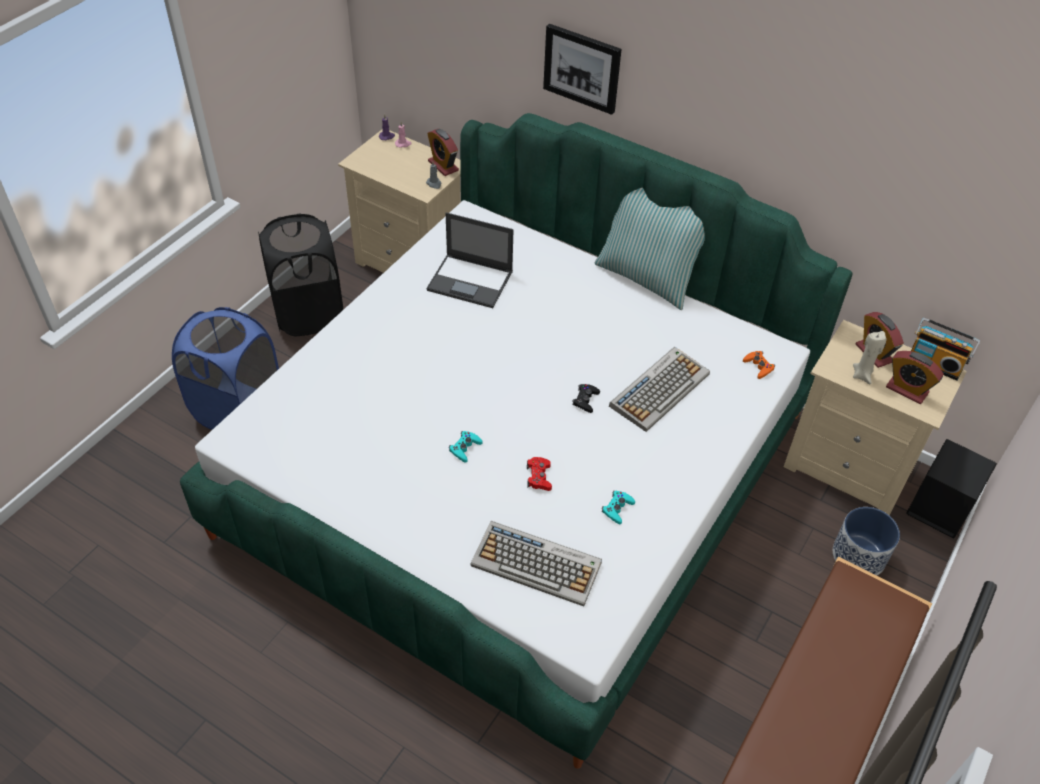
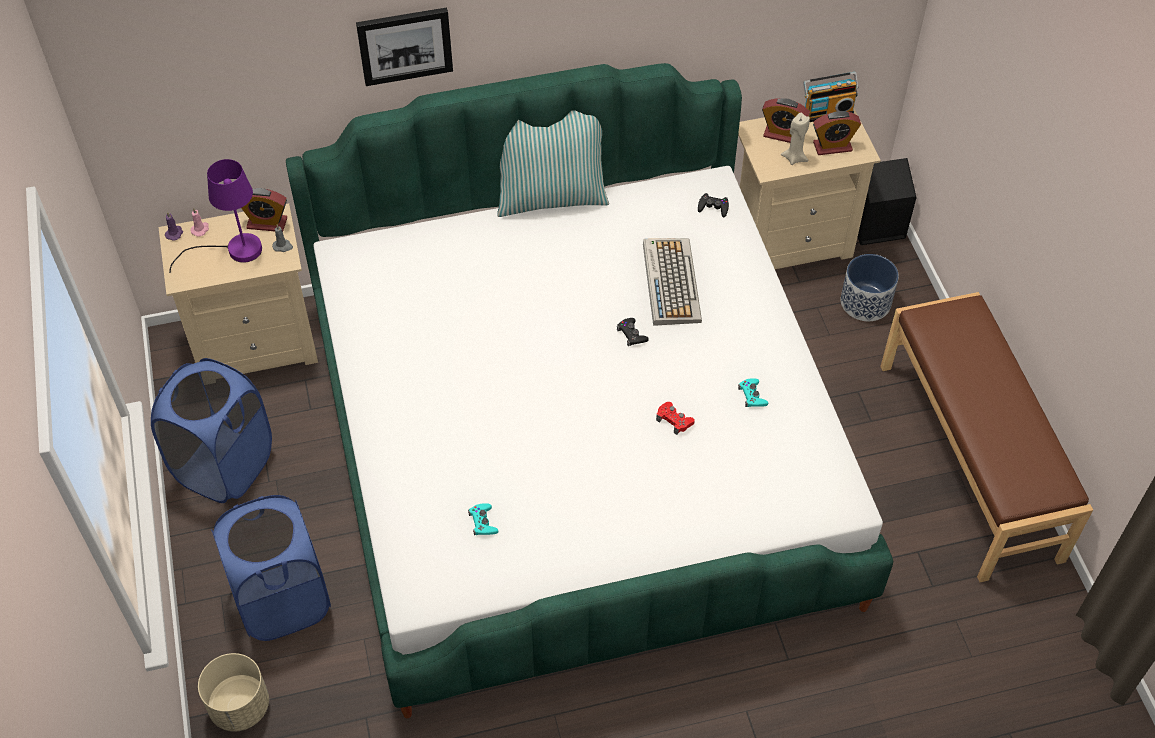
camera: 45 degrees left, 5 degrees up
black laundry basket [258,213,343,336] -> blue laundry basket [151,358,272,503]
laptop [426,212,514,308] -> none
turquoise game controller [449,431,482,463] -> turquoise game controller moved to [468,503,498,535]
keyboard [471,521,602,607] -> none
orange game controller [743,351,775,379] -> black game controller [698,193,729,217]
none -> purple table lamp [169,159,262,273]
none -> beige planter [198,653,269,732]

